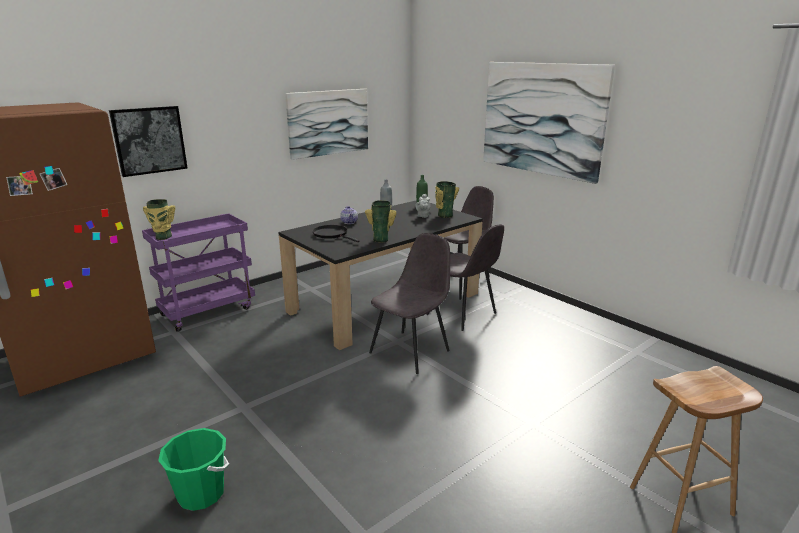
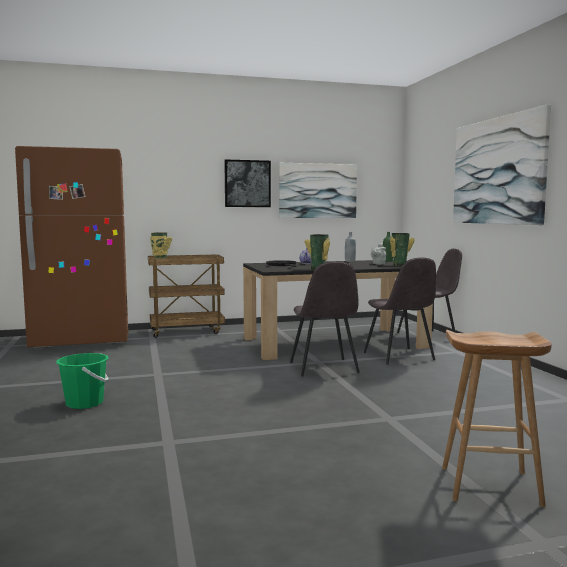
camera: 25 degrees right, 15 degrees down
picture [109,106,188,177] -> picture moved to [224,160,271,207]
purple cart [142,213,255,332] -> brown cart [148,254,225,338]
grey chair [369,233,450,374] -> grey chair turned 105 degrees clockwise [290,261,360,376]

